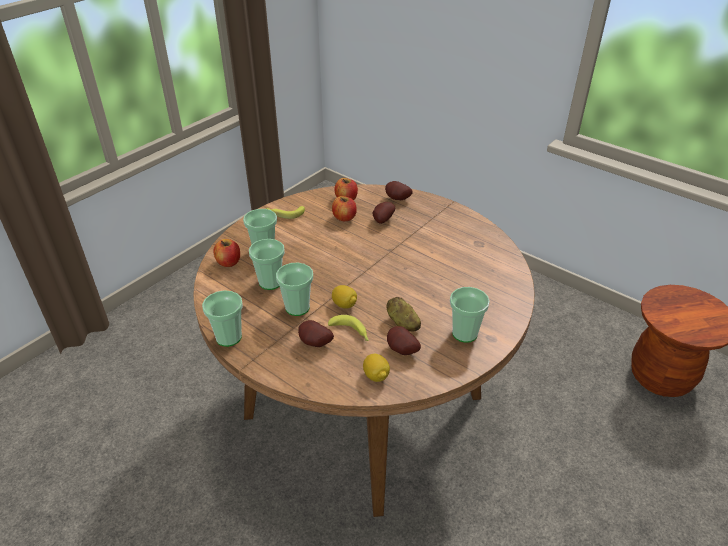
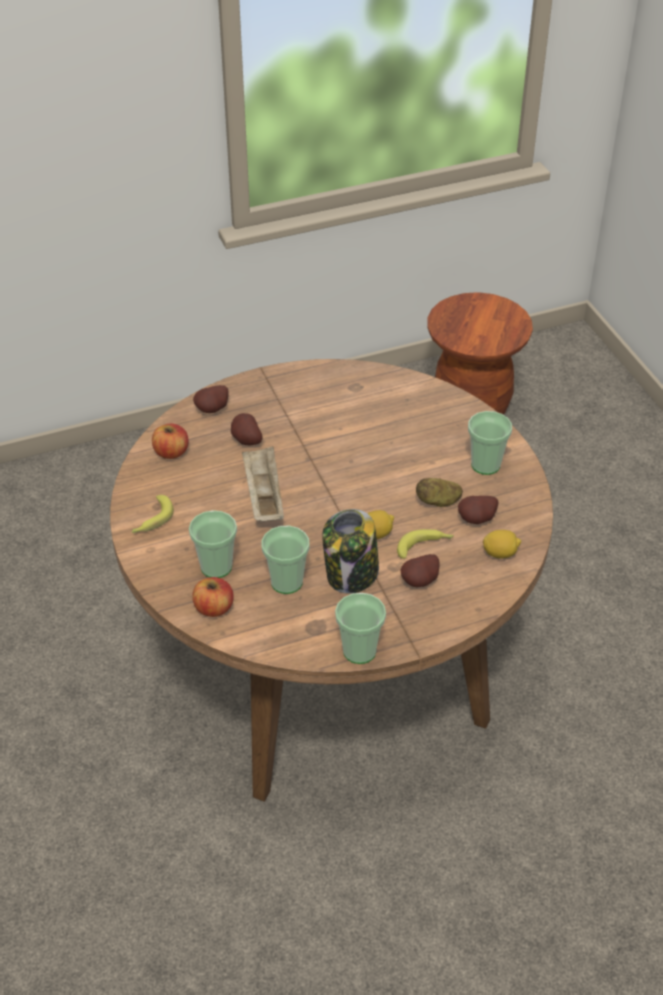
camera: 60 degrees left, 5 degrees up
cup [276,262,313,316] -> jar [322,509,379,594]
apple [332,196,357,221] -> none
none -> beige tray [242,446,284,521]

